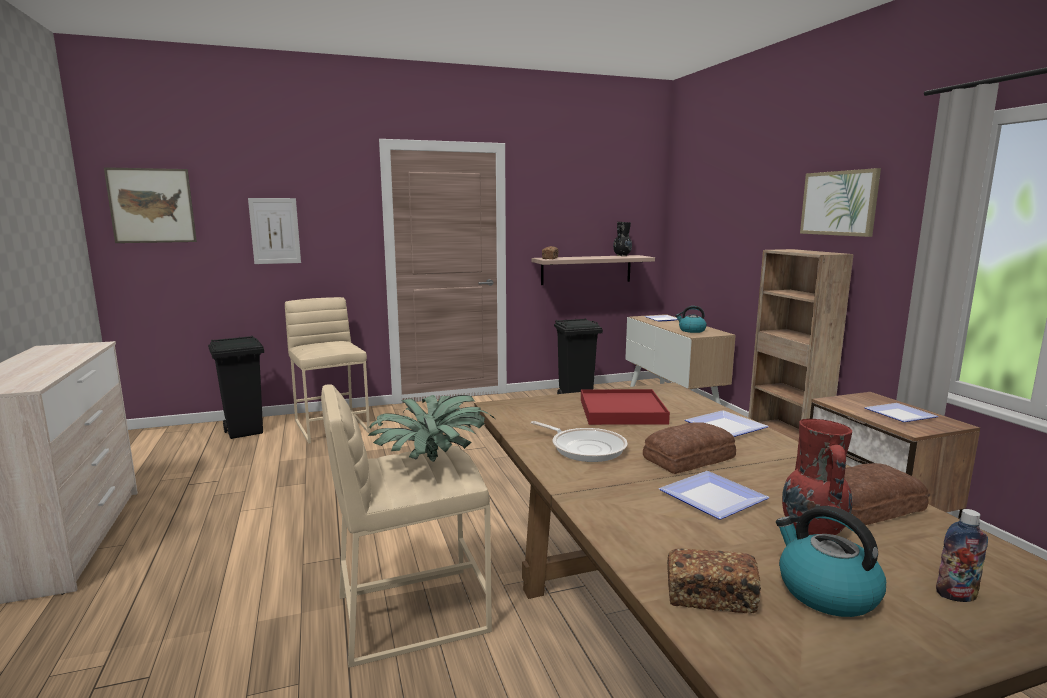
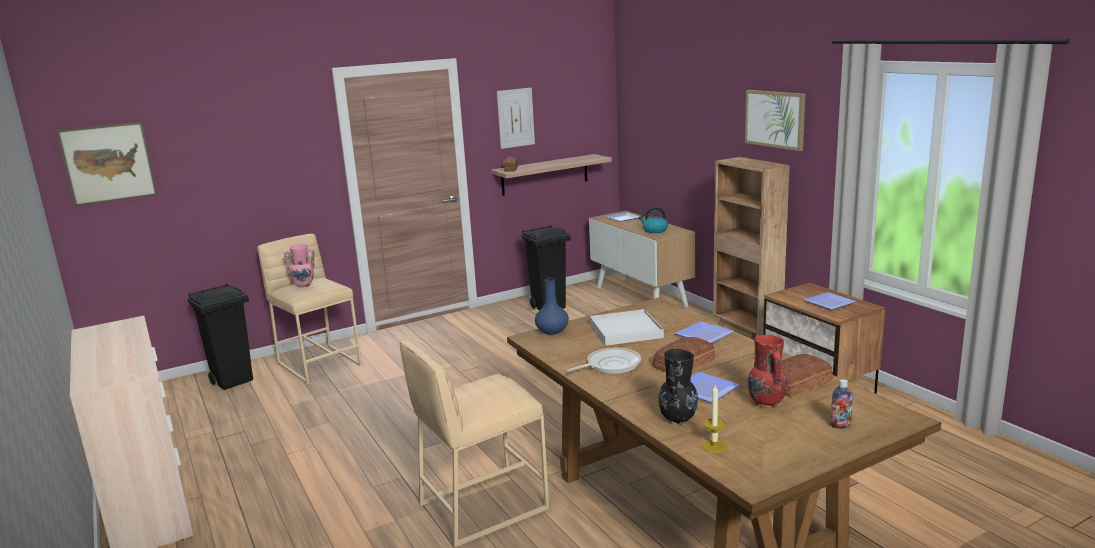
camera: 10 degrees left, 5 degrees up
picture [248,198,301,264] -> picture moved to [497,88,535,149]
potted plant [368,395,495,462] -> none
frying pan [531,421,628,462] -> frying pan turned 60 degrees counterclockwise [566,348,641,374]
red tray [581,389,670,425] -> white tray [590,309,664,346]
black vase [613,222,632,256] -> black vase moved to [658,349,698,425]
bread [668,549,761,613] -> candle [702,385,727,453]
kettle [776,506,886,617] -> none
none -> pink vase [284,244,316,287]
none -> blue vase [535,278,569,335]

